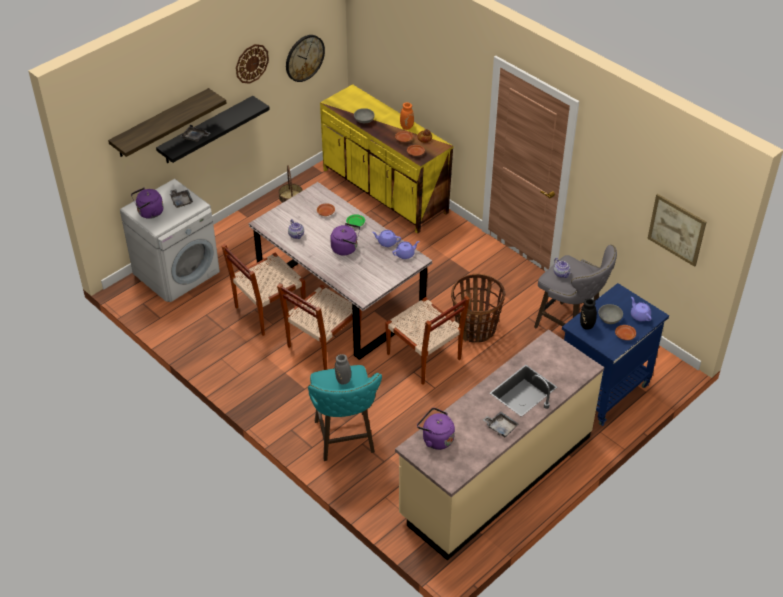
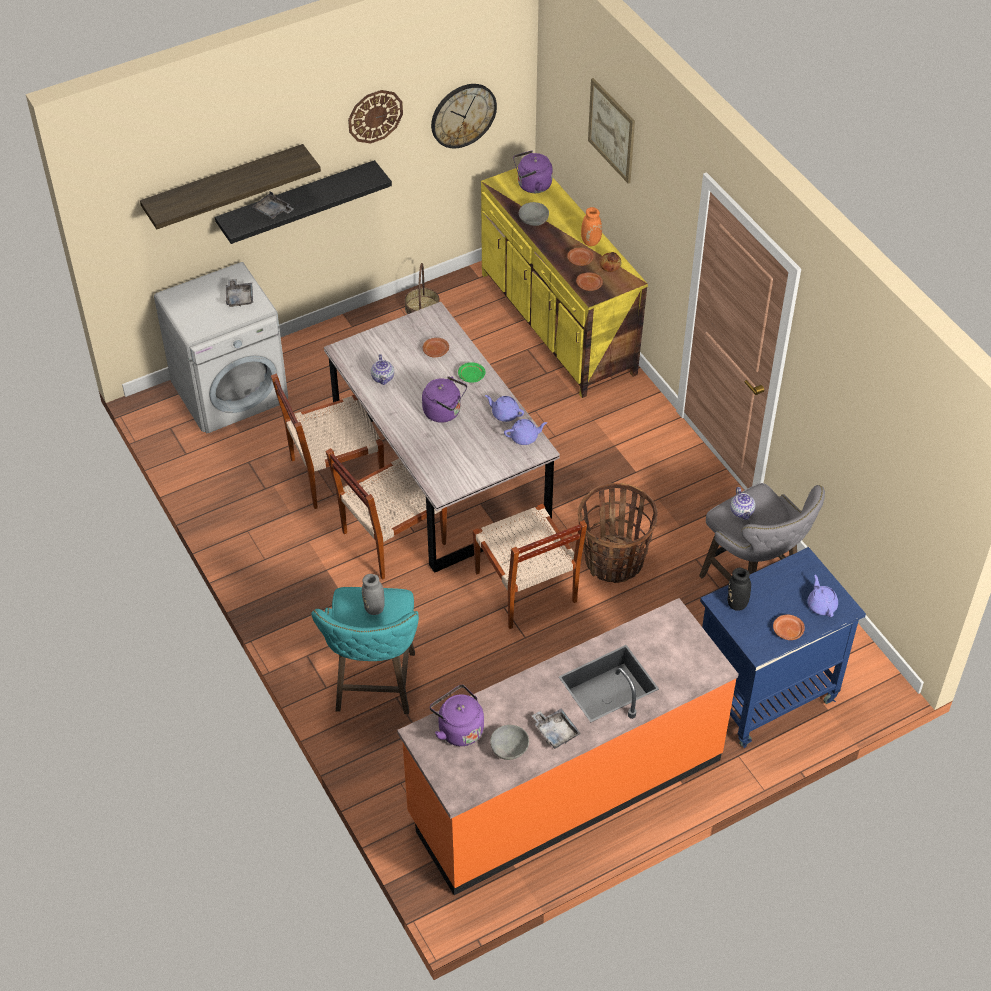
camera: 15 degrees right, 5 degrees up
purple kettle [131,187,163,219] -> purple kettle moved to [513,150,553,193]
beige counter [395,329,604,561] -> orange counter [397,598,739,895]
grey bowl [598,304,623,324] -> grey bowl moved to [490,725,529,760]
picture [647,194,706,267] -> picture moved to [588,78,635,184]

